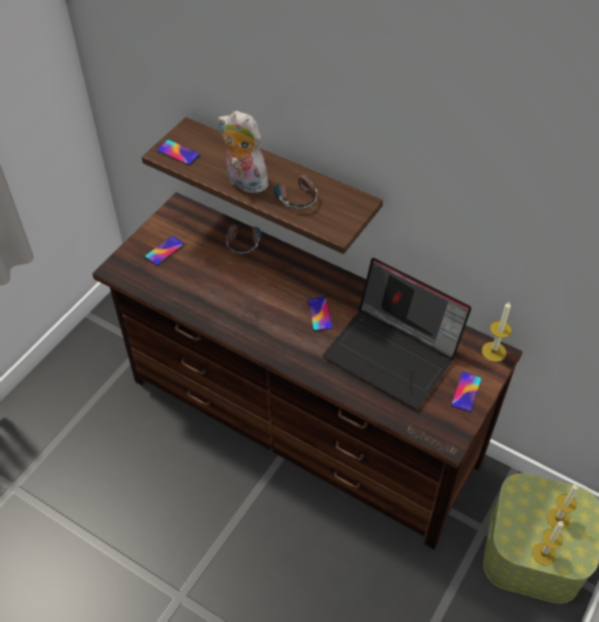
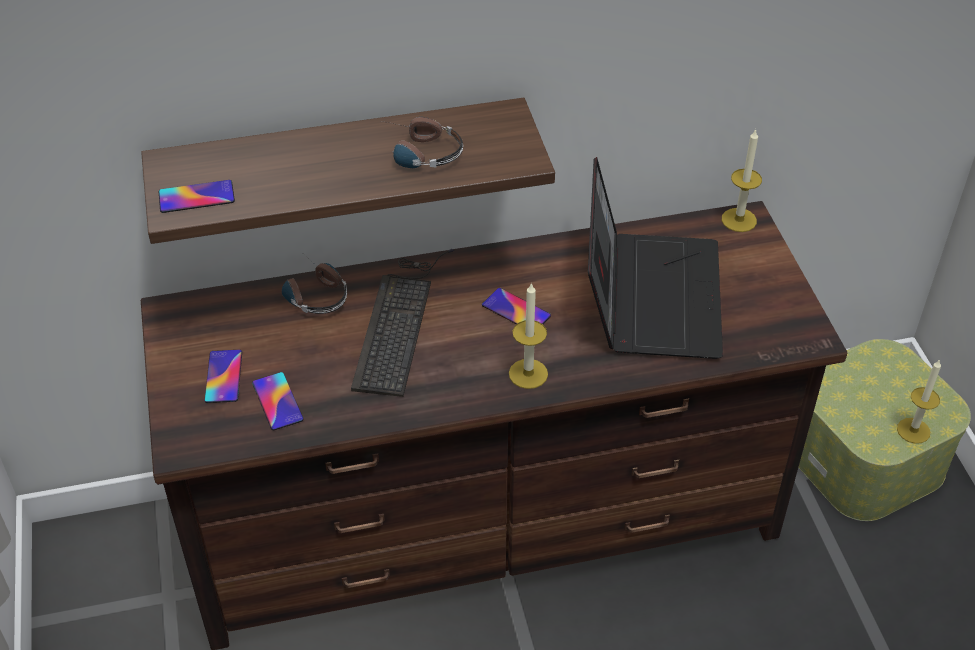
camera: 45 degrees left, 5 degrees down
plush toy [218,111,270,193] -> none
laptop [323,258,471,409] -> laptop turned 75 degrees counterclockwise [588,157,723,359]
phone [451,372,482,412] -> phone moved to [252,372,304,430]
candle [546,484,578,530] -> candle moved to [509,282,548,389]
none -> keyboard [351,249,454,397]

